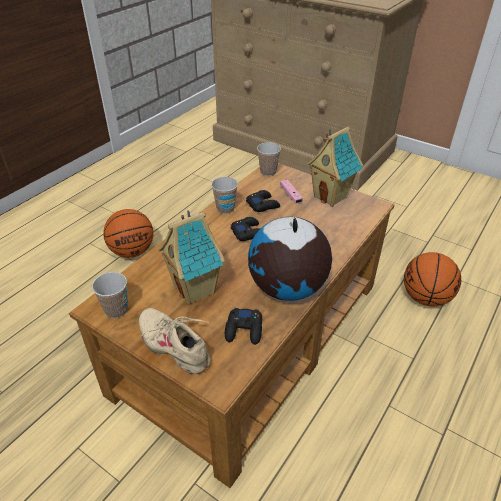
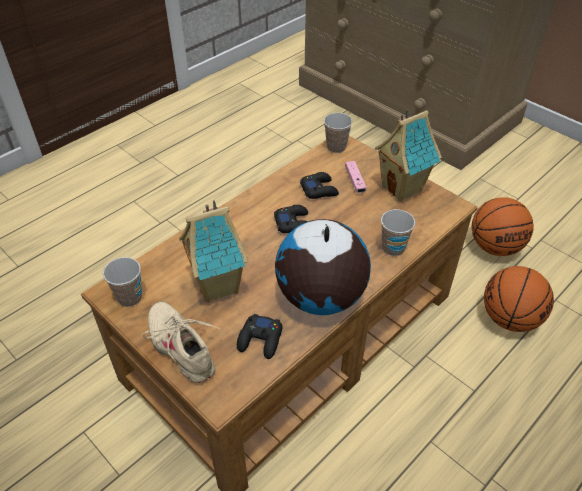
camera: 10 degrees right, 5 degrees up
basketball [103,209,153,258] -> basketball moved to [472,197,534,256]
cup [211,177,238,214] -> cup moved to [381,209,415,256]

